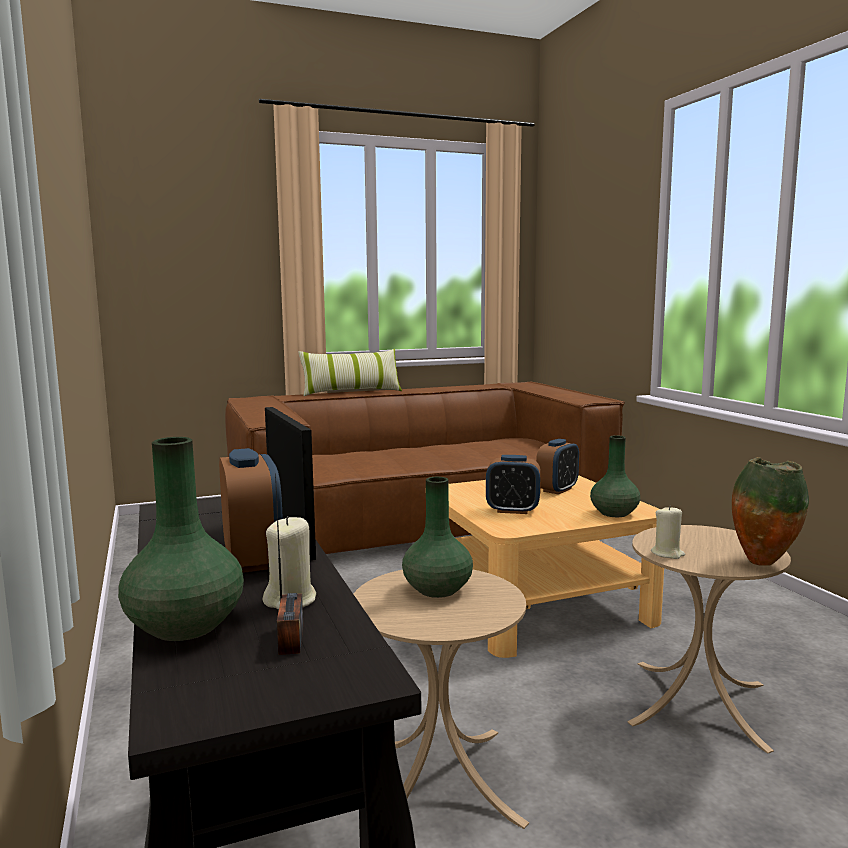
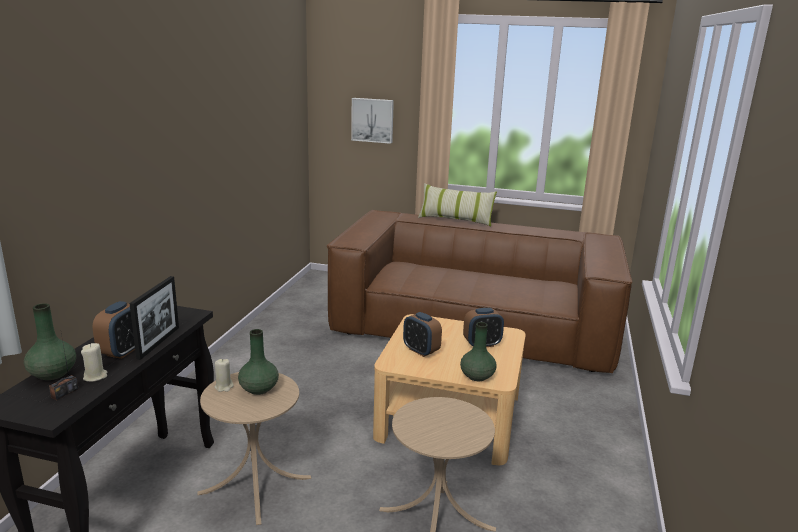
camera: 35 degrees right, 10 degrees up
beige candle [651,506,685,559] -> beige candle moved to [214,359,234,392]
vase [732,457,809,566] -> none
none -> picture [351,98,394,144]

